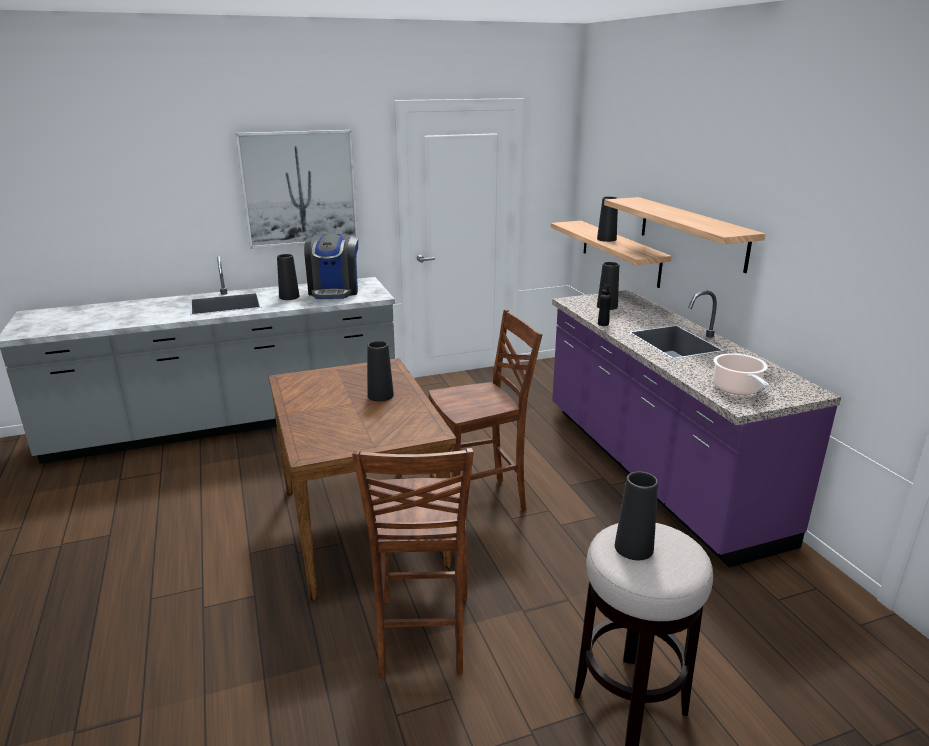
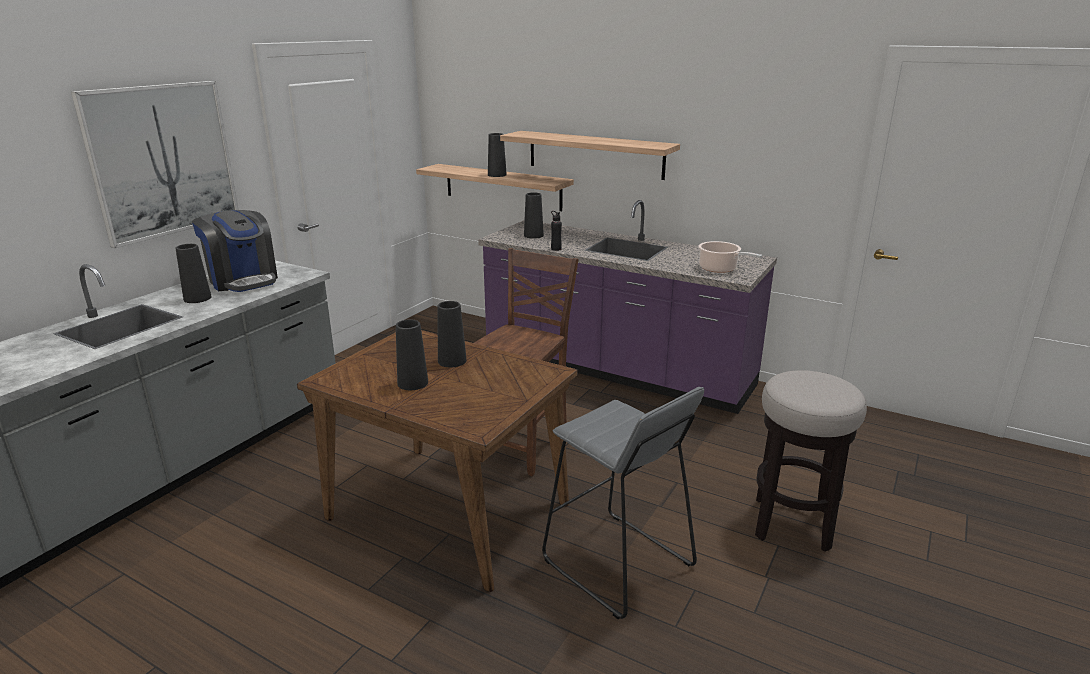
camera: 40 degrees left, 0 degrees up
brown chair [352,448,474,677] -> grey stool [542,387,704,619]
black vase [615,471,658,560] -> black vase moved to [396,319,428,390]

